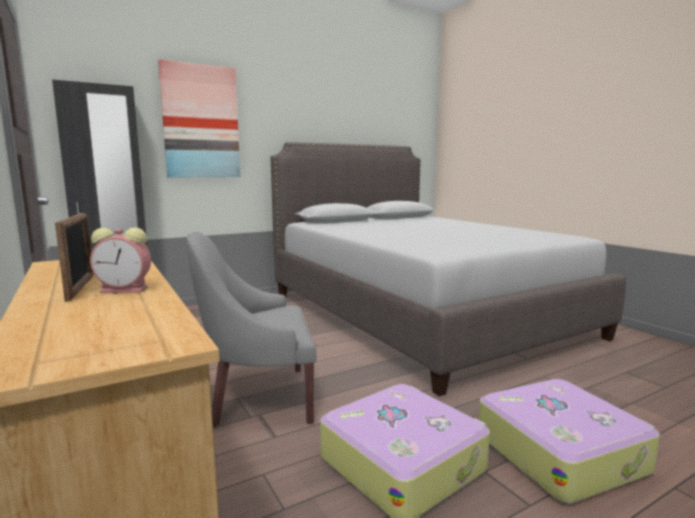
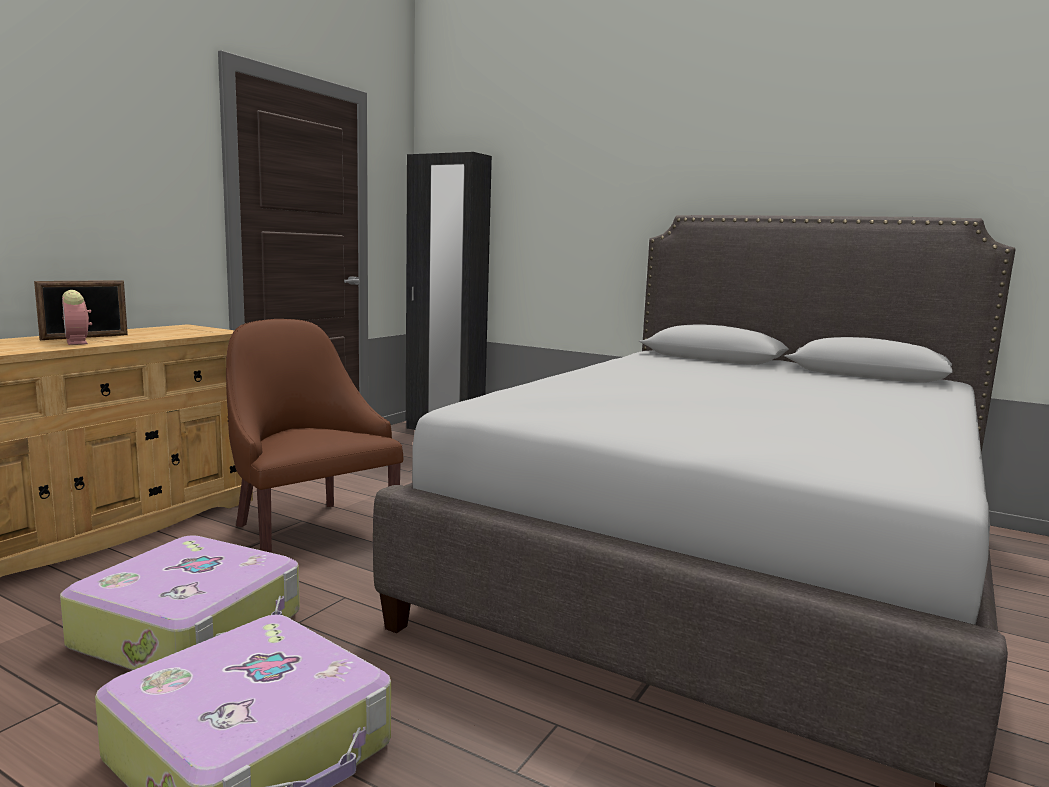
camera: 60 degrees right, 0 degrees up
picture [158,59,240,178] -> none
grey armchair [187,232,316,427] -> brown armchair [226,319,403,553]

